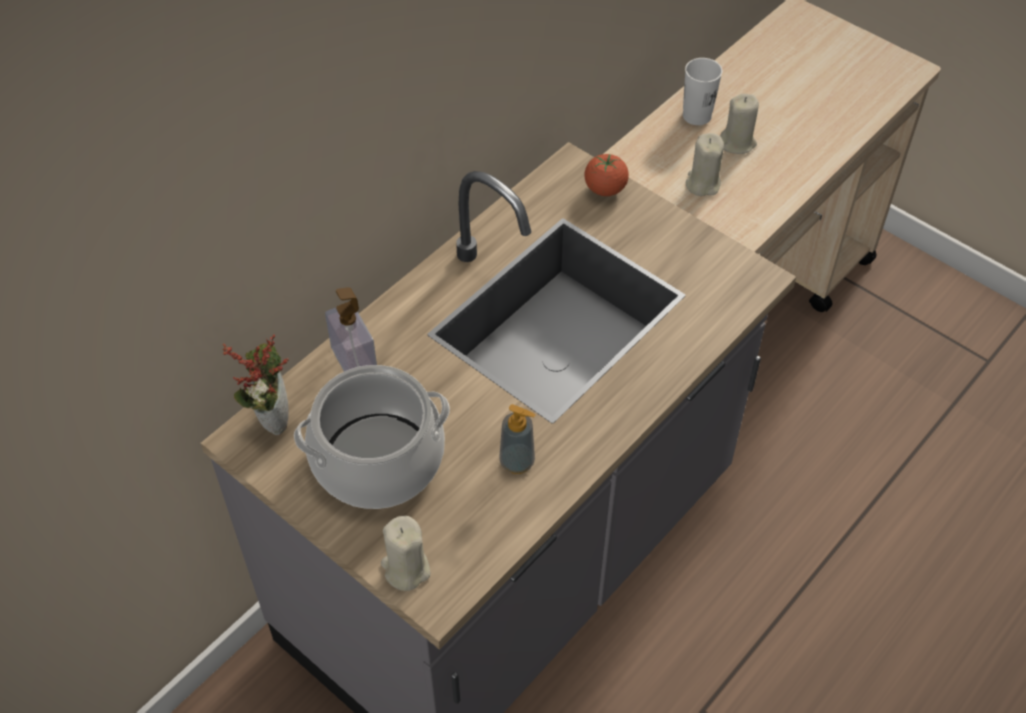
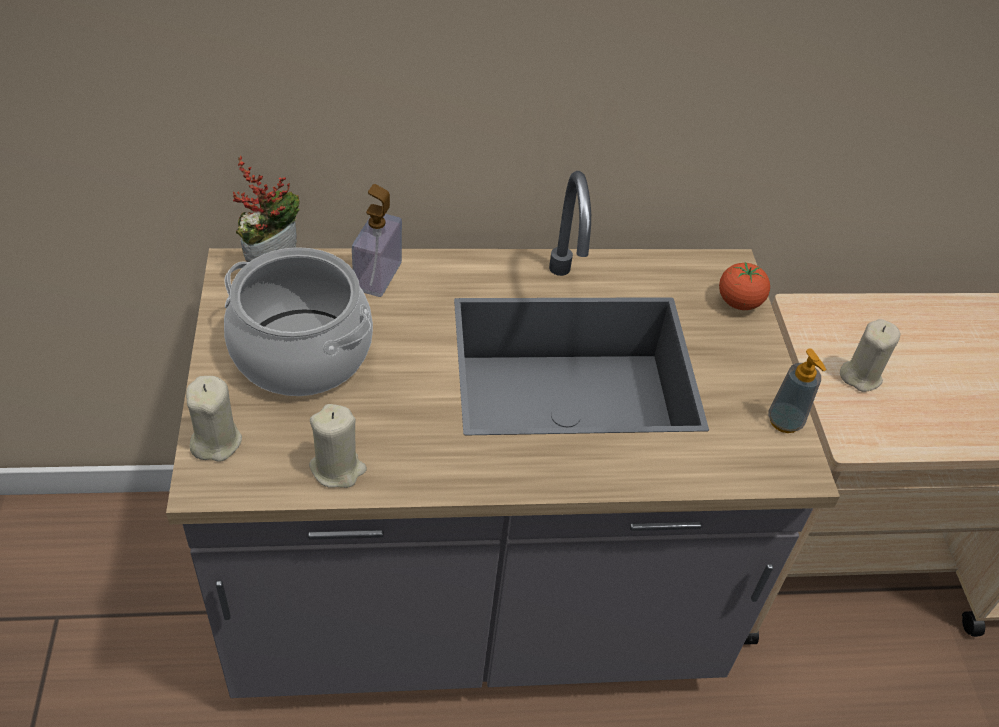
camera: 40 degrees right, 5 degrees down
soap dispenser [499,404,535,474] -> soap dispenser moved to [768,349,826,433]
white cup [683,58,723,125] -> none
beige candle [720,93,759,154] -> beige candle moved to [309,404,367,488]

